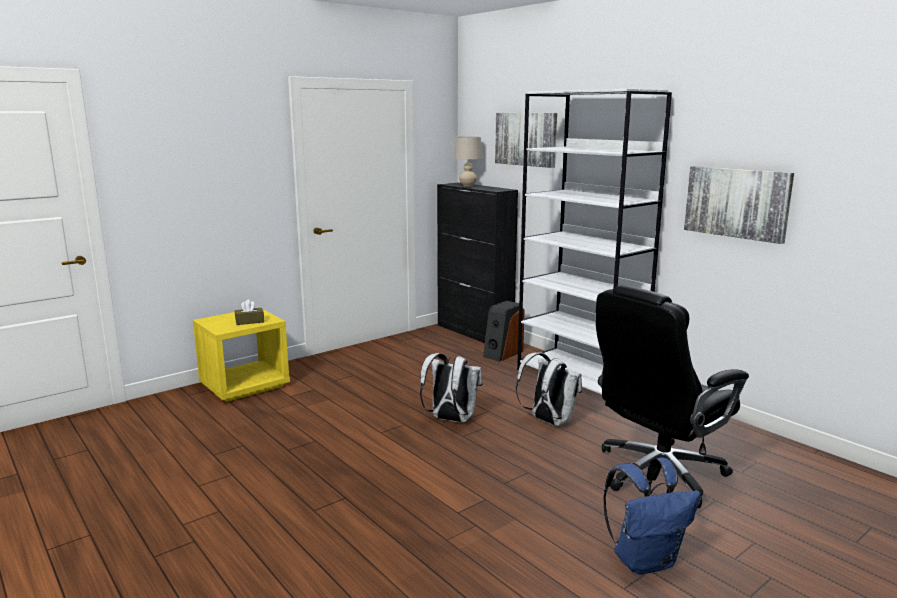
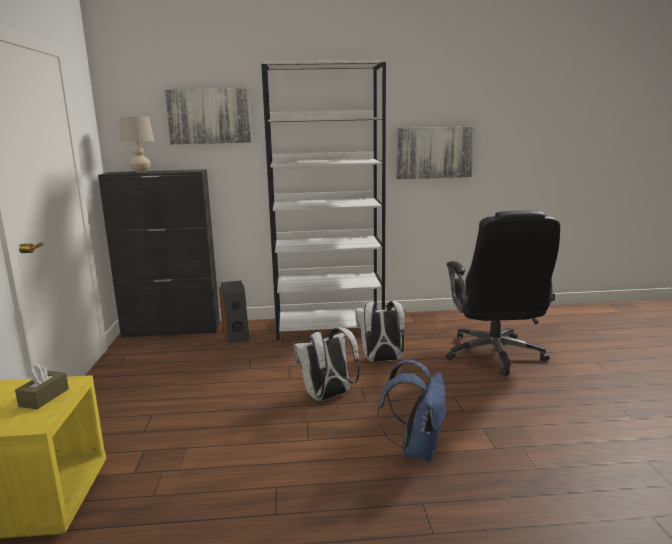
camera: 55 degrees left, 0 degrees up
blue backpack [603,458,701,575] -> blue backpack moved to [377,360,447,462]

